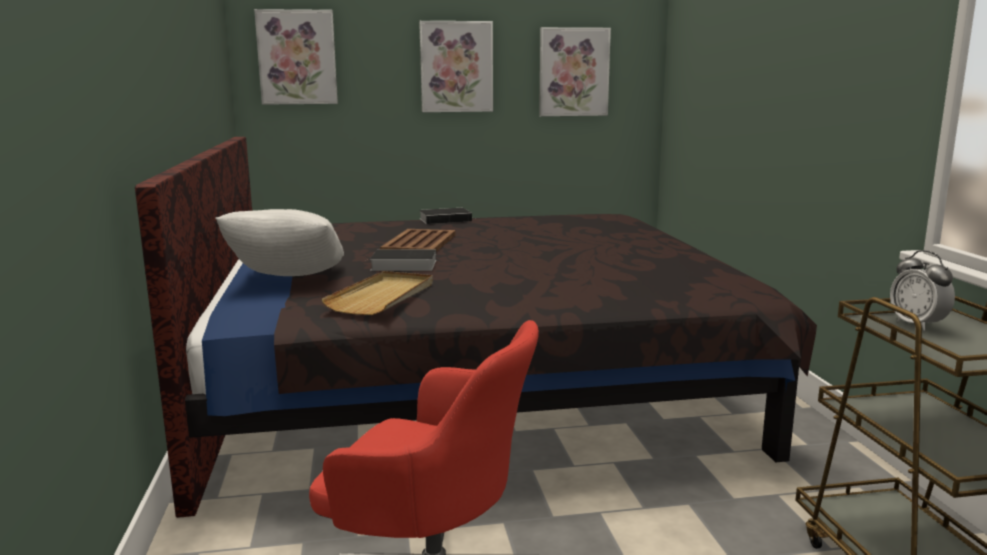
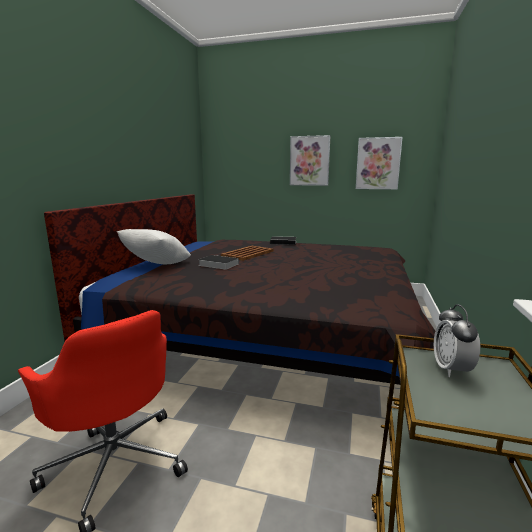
camera: 25 degrees right, 0 degrees up
picture [254,9,338,105] -> none
beige tray [321,271,433,315] -> none

